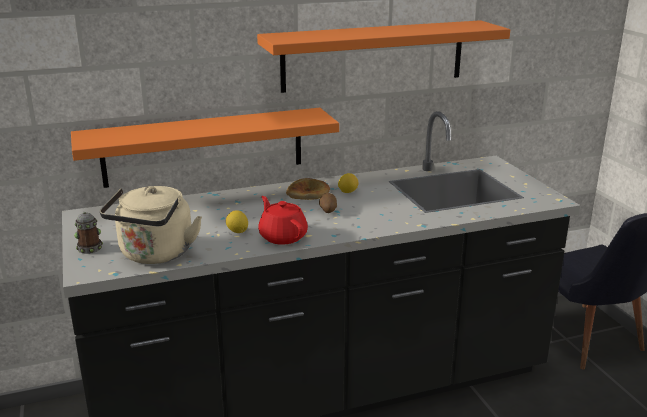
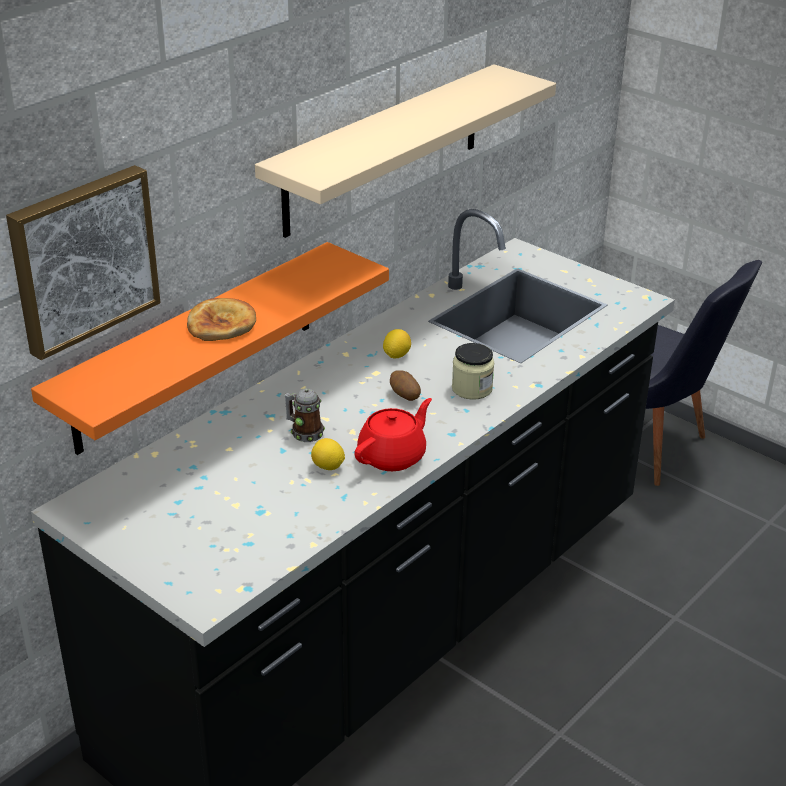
camera: 30 degrees left, 10 degrees up
mug [74,212,103,254] -> mug moved to [284,389,325,442]
beige kettle [100,186,202,264] -> none
orange shelf [257,20,510,93] -> beige shelf [255,64,556,238]
red teapot [258,196,308,245] -> red teapot turned 105 degrees clockwise [354,398,432,471]
bread [286,178,330,200] -> bread moved to [187,298,256,341]
none -> picture [6,165,161,360]
none -> jar [452,343,494,400]

